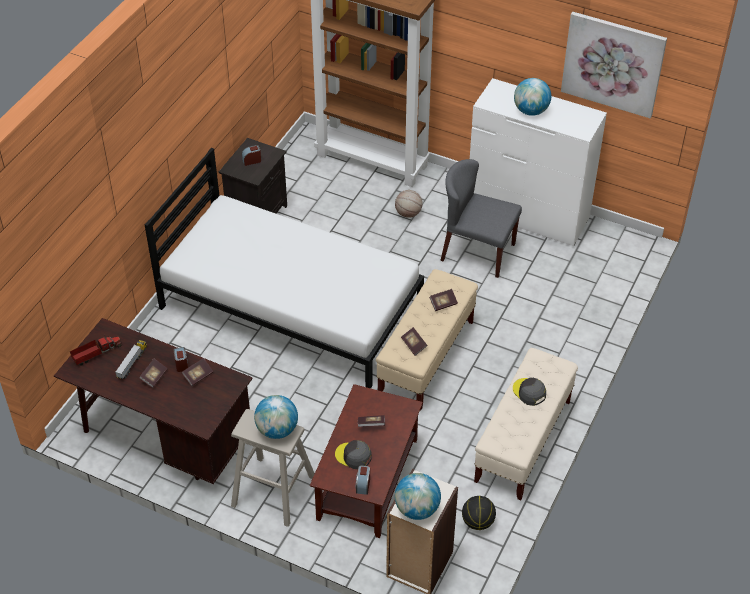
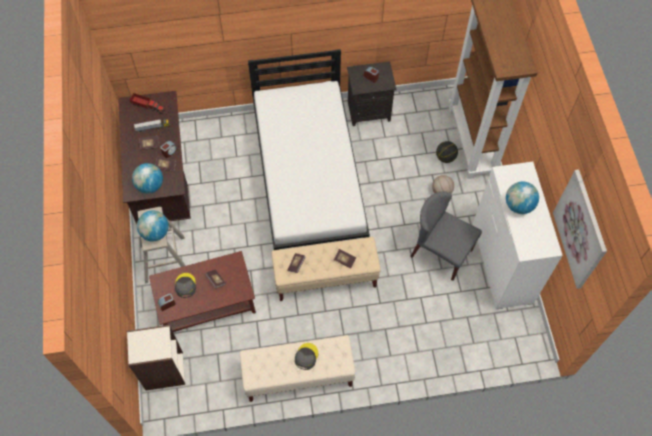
camera: 55 degrees right, 15 degrees up
globe [395,473,441,520] -> globe moved to [132,163,163,194]
grey chair [440,159,522,278] -> grey chair turned 45 degrees counterclockwise [410,191,482,281]
basketball [462,496,496,530] -> basketball moved to [436,141,458,163]

